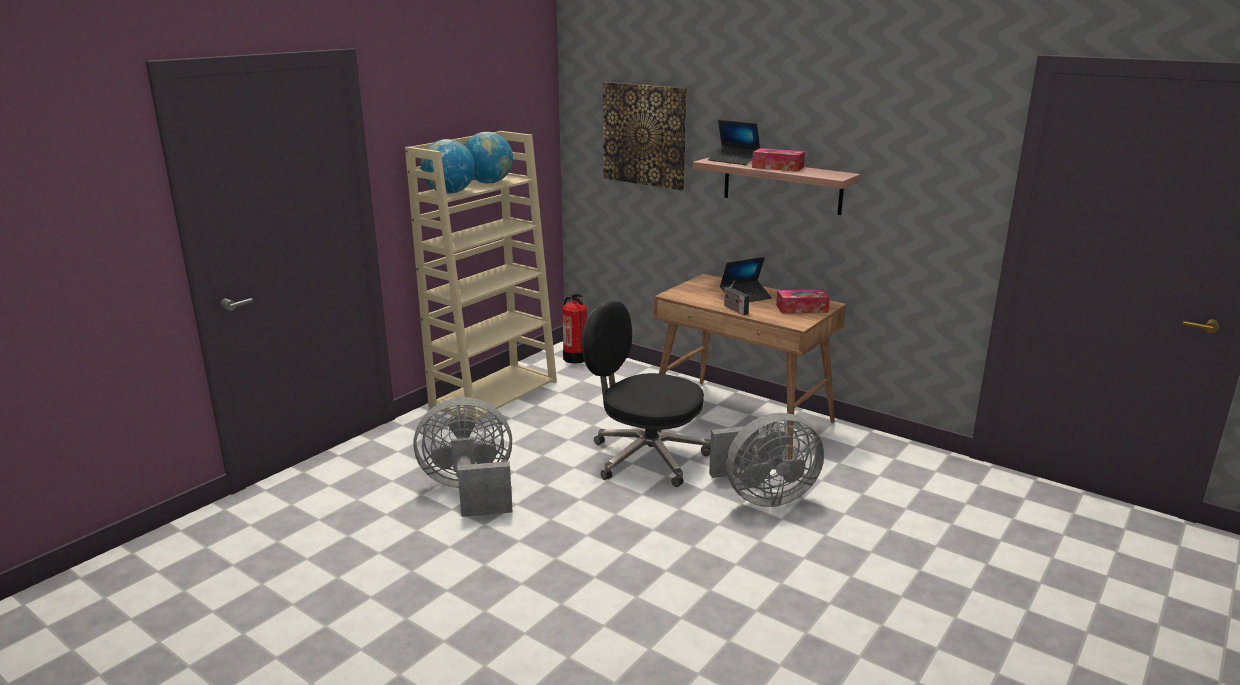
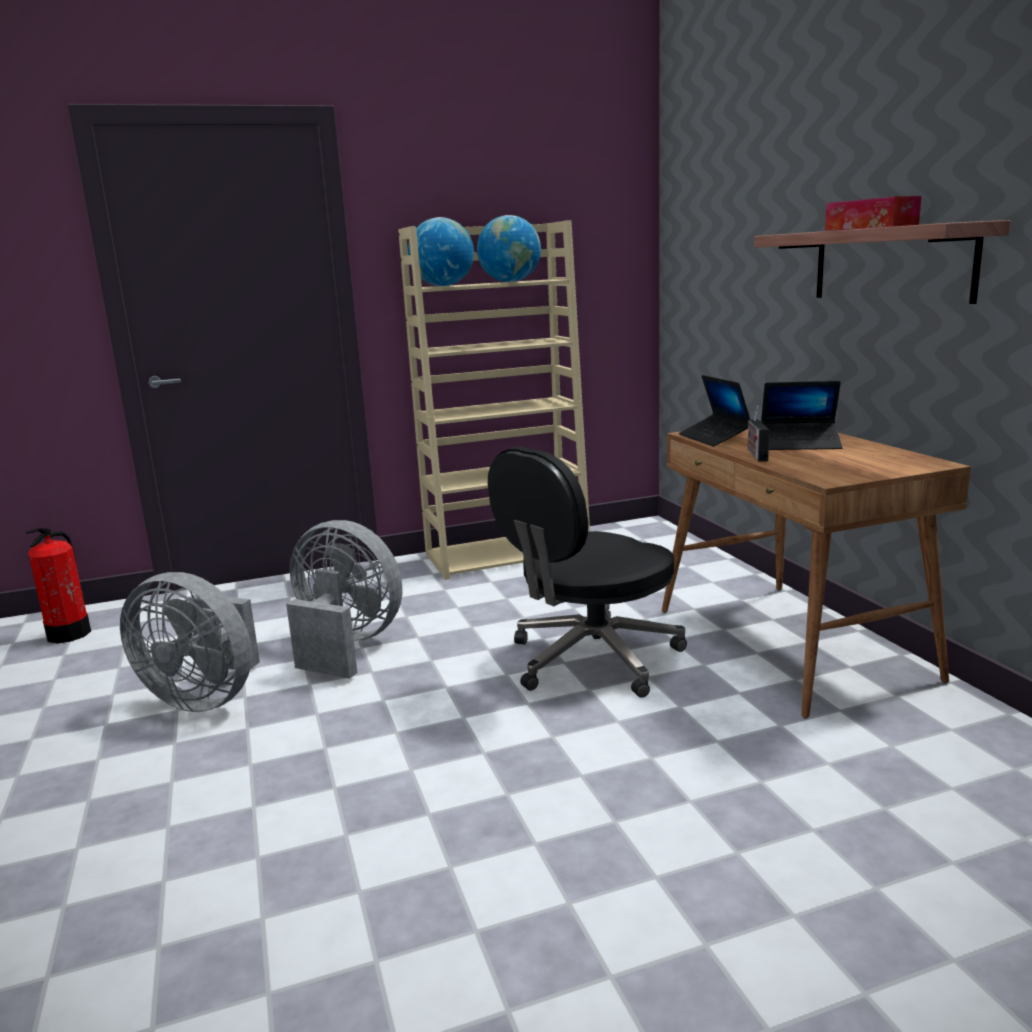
camera: 35 degrees right, 5 degrees down
fire extinguisher [562,294,587,364] -> fire extinguisher moved to [26,528,91,644]
black office chair [582,301,711,487] -> black office chair turned 105 degrees counterclockwise [488,447,687,698]
picture [603,82,687,190] -> none
laptop [708,120,760,165] -> laptop moved to [679,375,750,446]
grey fan [709,413,824,507] -> grey fan moved to [120,572,260,712]
tissue box [776,289,830,314] -> none

